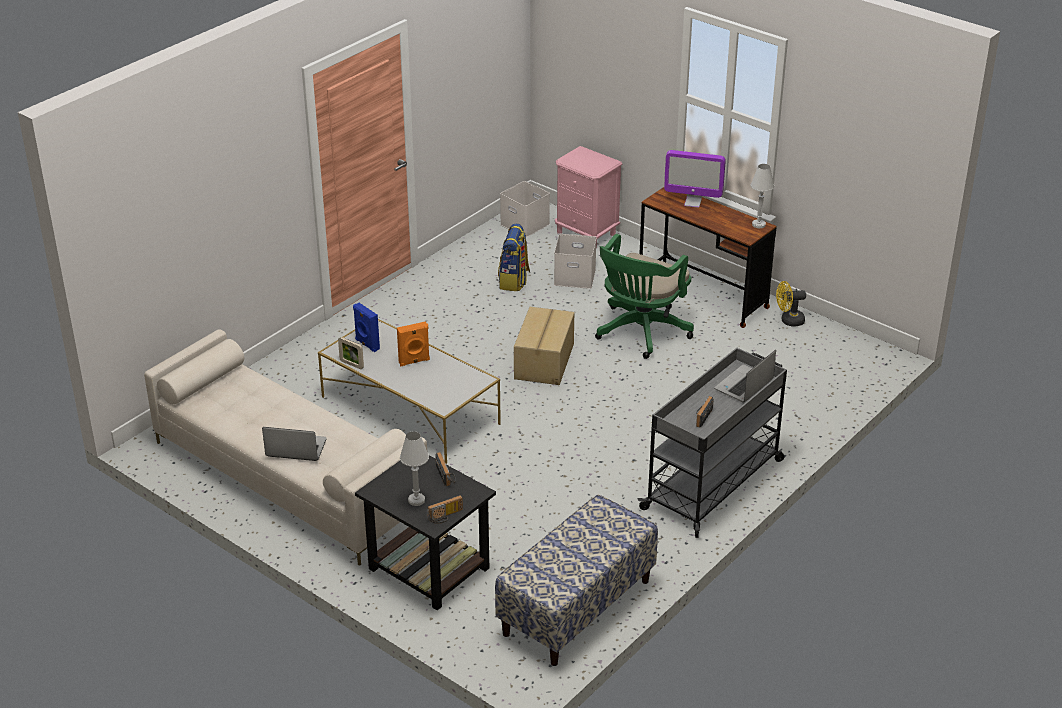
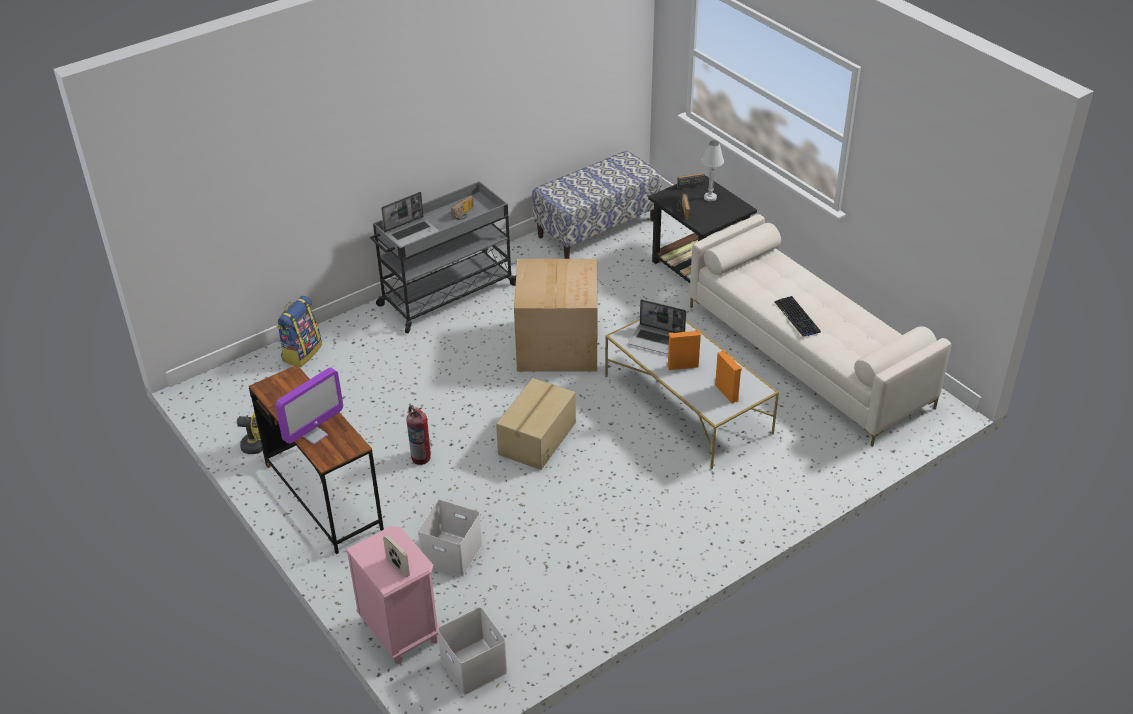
camera: 165 degrees left, 5 degrees up
laptop [262,427,326,461] -> laptop moved to [629,299,686,354]
picture frame [338,337,364,369] -> picture frame moved to [383,535,410,577]
blue speaker [353,303,380,352] -> orange speaker [715,350,742,403]
backpack [498,223,530,291] -> backpack moved to [277,296,322,367]
green office chair [595,234,694,359] -> fire extinguisher [406,405,431,465]
monitor [664,150,726,208] -> monitor turned 105 degrees clockwise [275,367,343,444]
white table lamp [751,164,774,228] -> none
none -> cardboard box [514,259,597,371]
none -> keyboard [775,296,821,337]

